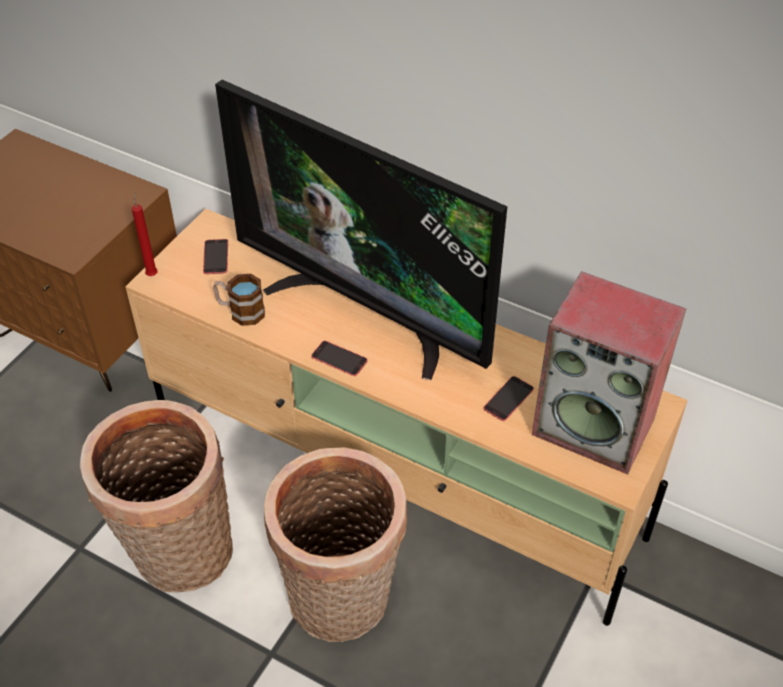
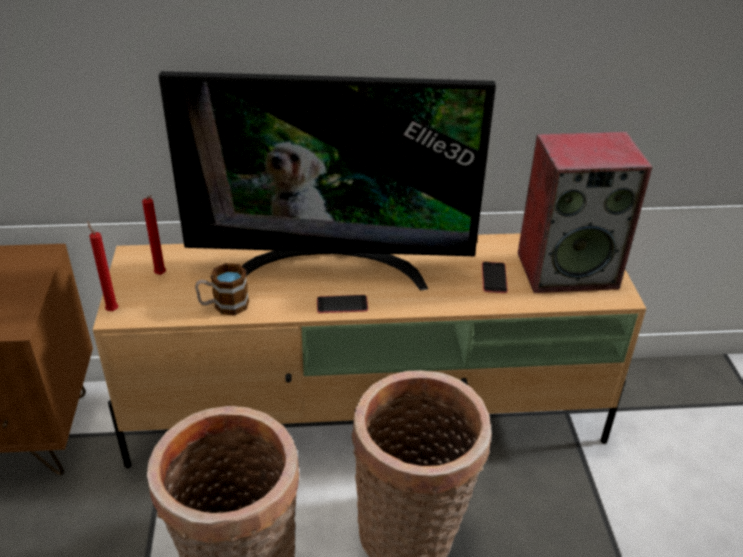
camera: 35 degrees left, 10 degrees down
phone [203,239,228,274] -> red candle [142,195,166,275]

